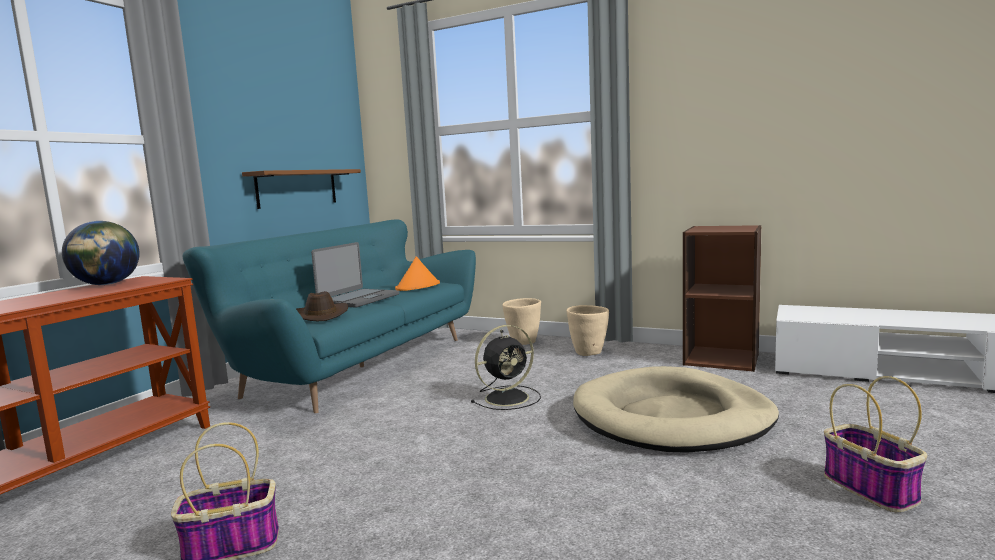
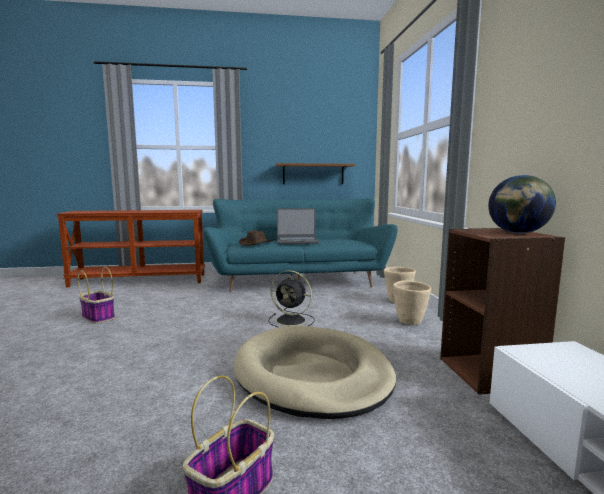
camera: 55 degrees right, 0 degrees up
globe [62,221,140,285] -> globe moved to [488,175,556,233]
orange hat [395,256,440,291] -> none

